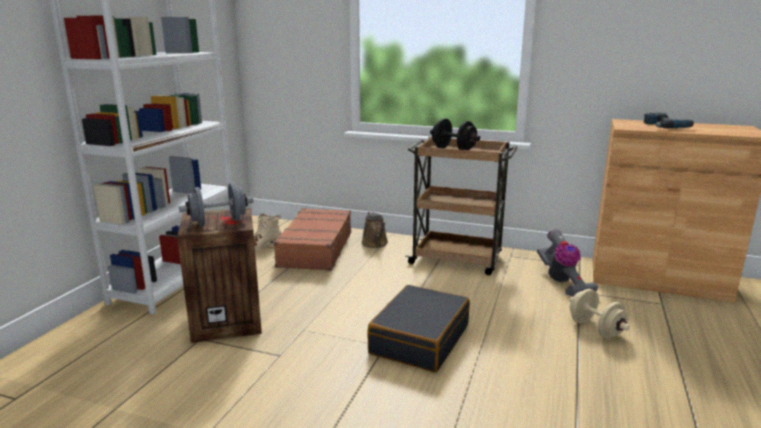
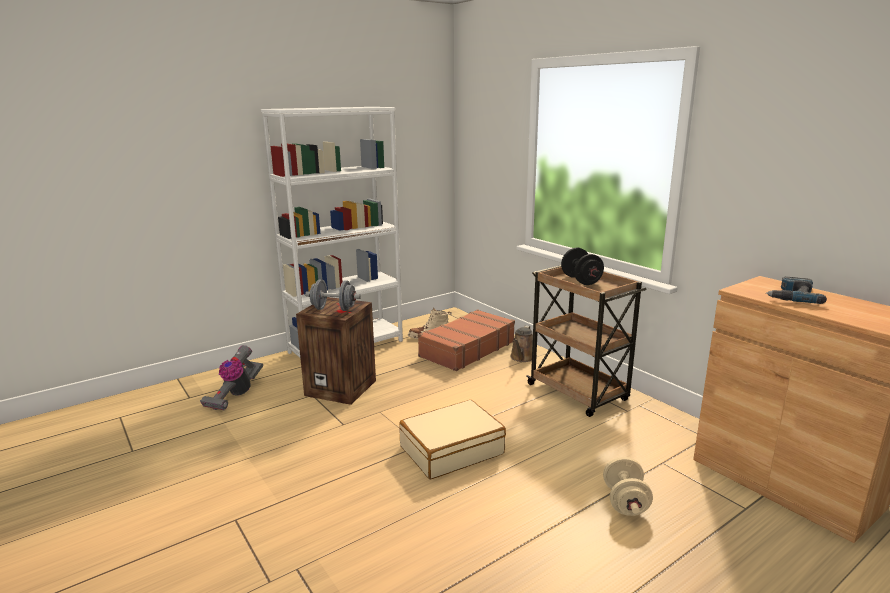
camera: 35 degrees right, 0 degrees up
black suitcase [367,285,470,372] -> beige suitcase [399,400,506,479]
vacuum cleaner [537,229,598,297] -> vacuum cleaner moved to [200,345,263,410]

